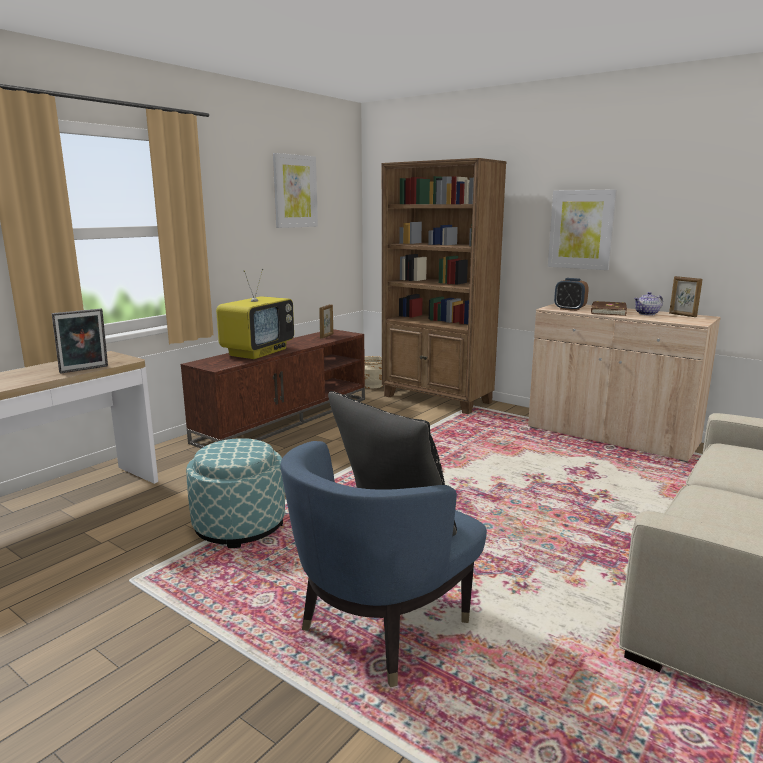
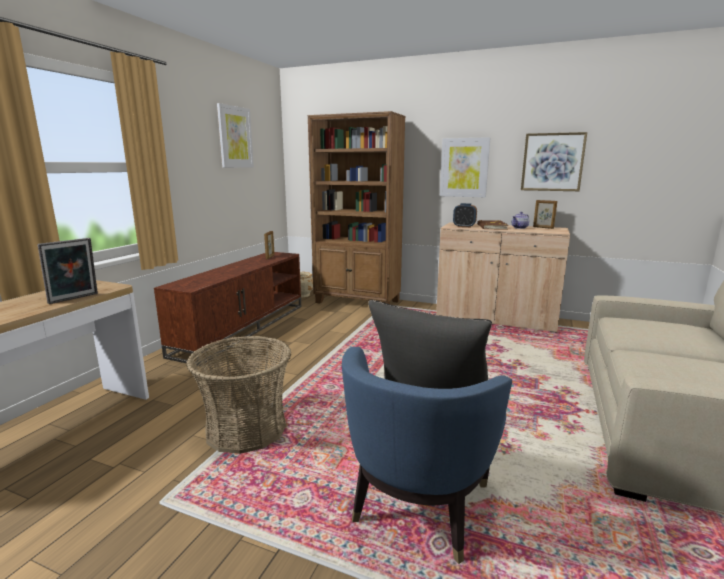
camera: 15 degrees left, 0 degrees up
ottoman [186,438,285,548] -> basket [186,336,291,454]
television [216,269,294,359] -> none
none -> picture [521,132,587,191]

